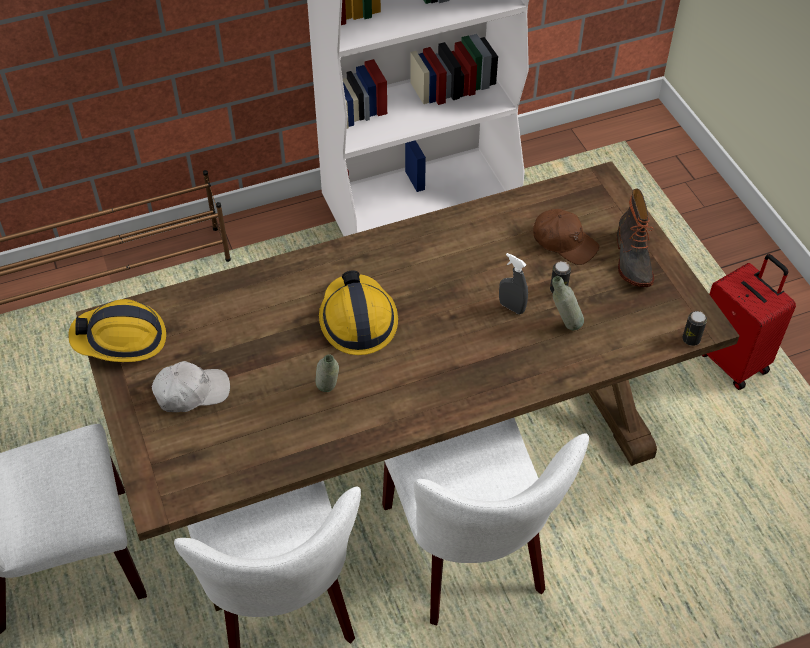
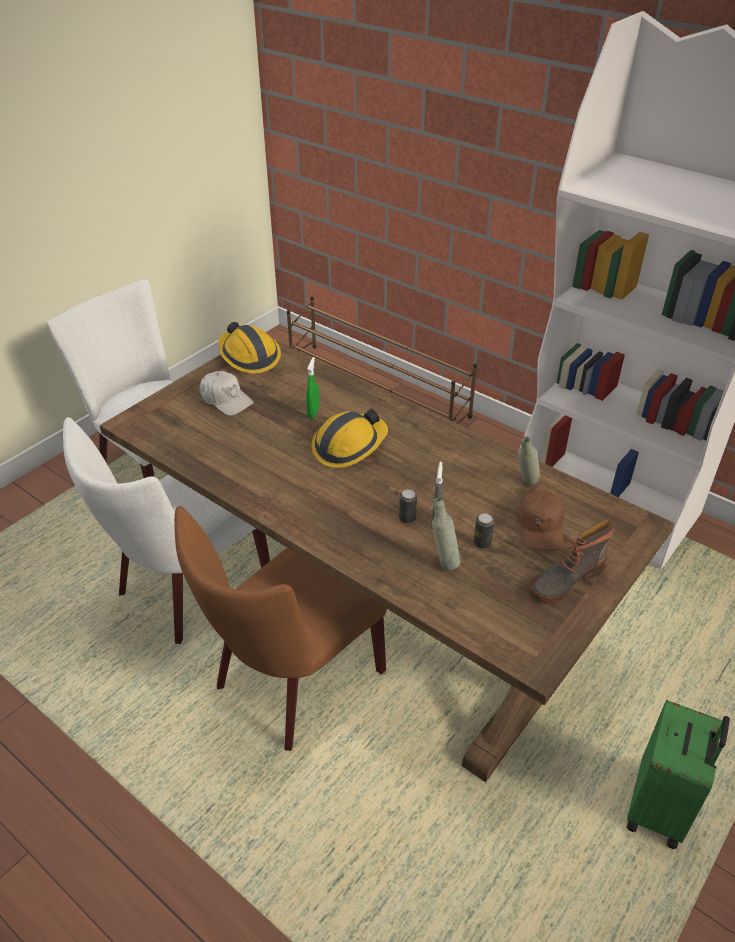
camera: 60 degrees right, 10 degrees down
grey bottle [315,354,339,392] -> grey bottle moved to [518,436,540,485]
white chair [382,418,589,625] -> brown chair [174,506,387,751]
can [682,311,707,346] -> can moved to [399,489,417,524]
red suitcase [702,254,796,390] -> green suitcase [627,700,730,849]
none -> green spray bottle [306,357,320,419]

